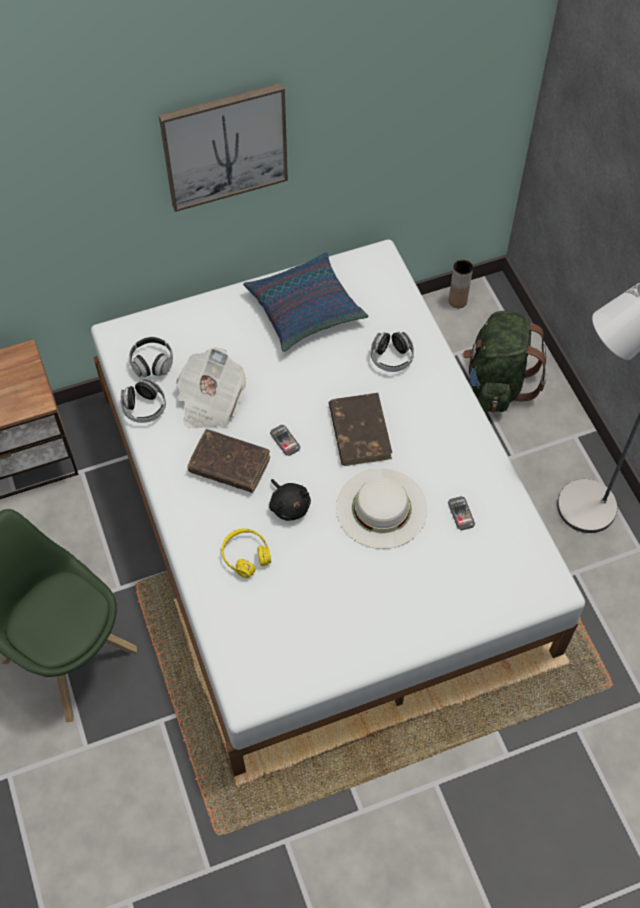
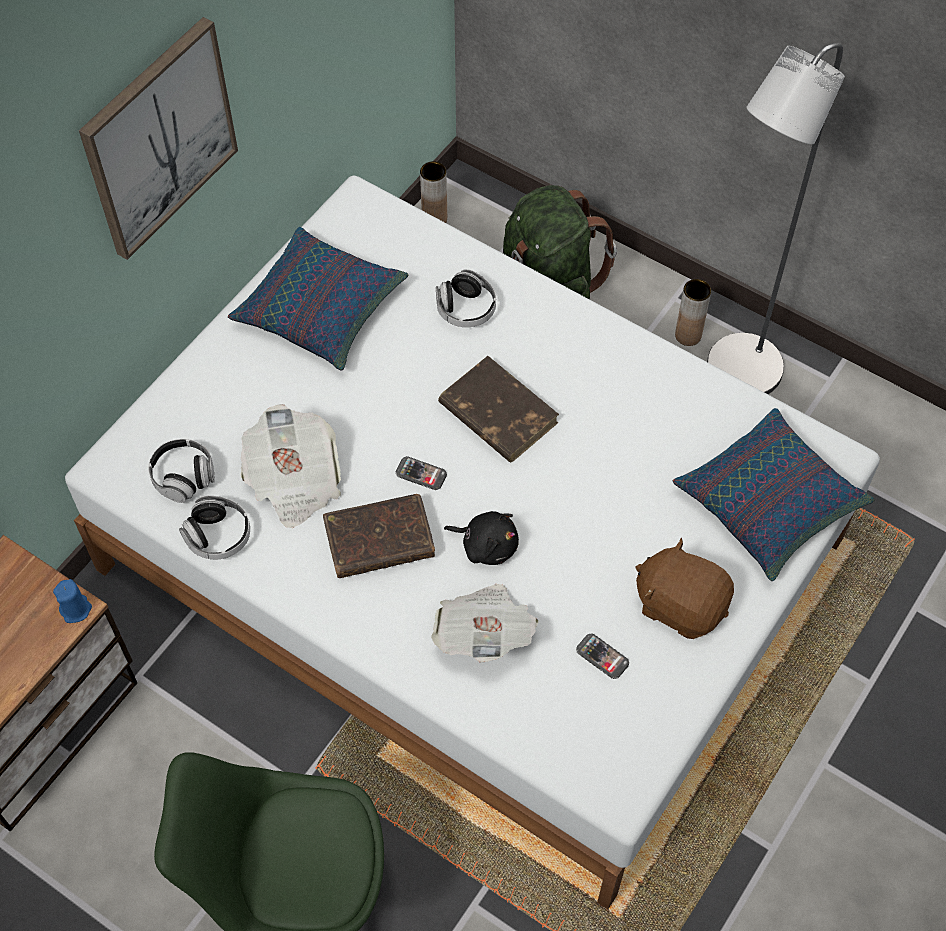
camera: 35 degrees left, 0 degrees up
yellow headphones [222,528,271,578] -> newspaper [431,584,539,662]
white hat [336,468,428,549] -> none
phone [448,496,475,530] -> phone moved to [576,634,629,679]
none -> blue candle [53,579,92,623]
none -> brown plush toy [636,538,734,639]
none -> blue pillow [673,408,874,581]
none -> brown vase [675,279,711,346]

